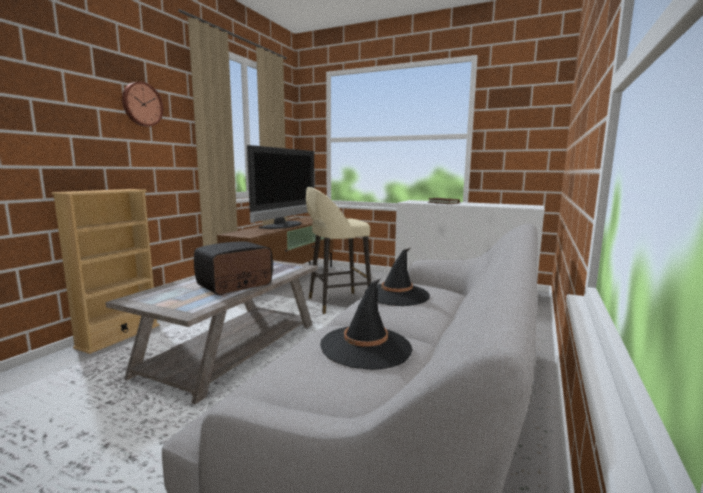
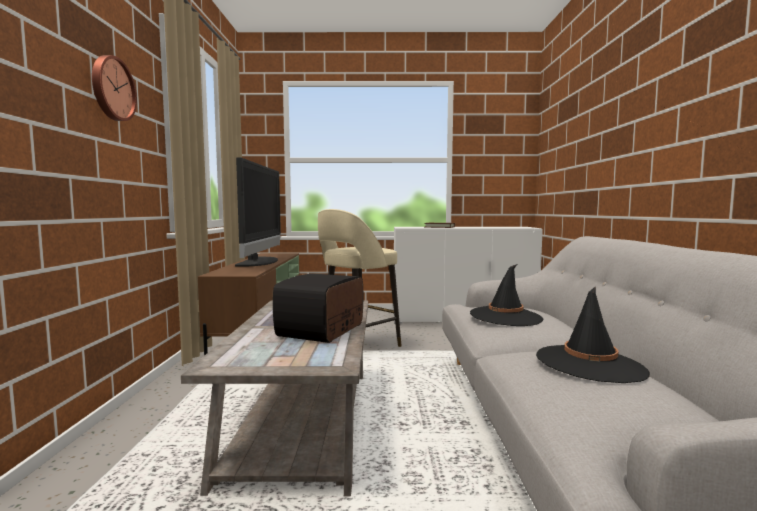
camera: 25 degrees left, 5 degrees down
beige bookcase [52,189,159,354] -> none

